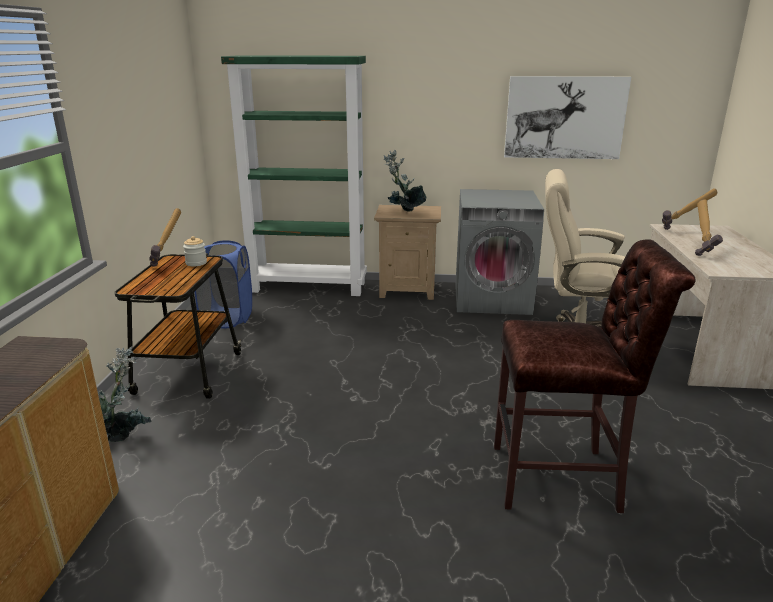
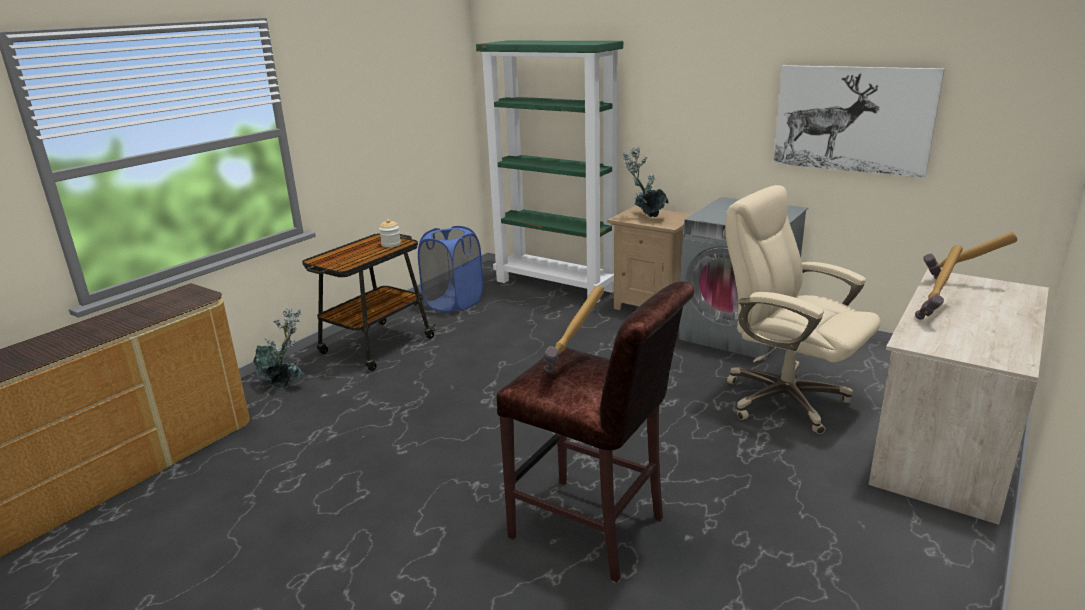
camera: 30 degrees right, 0 degrees up
hammer [149,208,181,267] -> hammer moved to [542,285,604,373]

